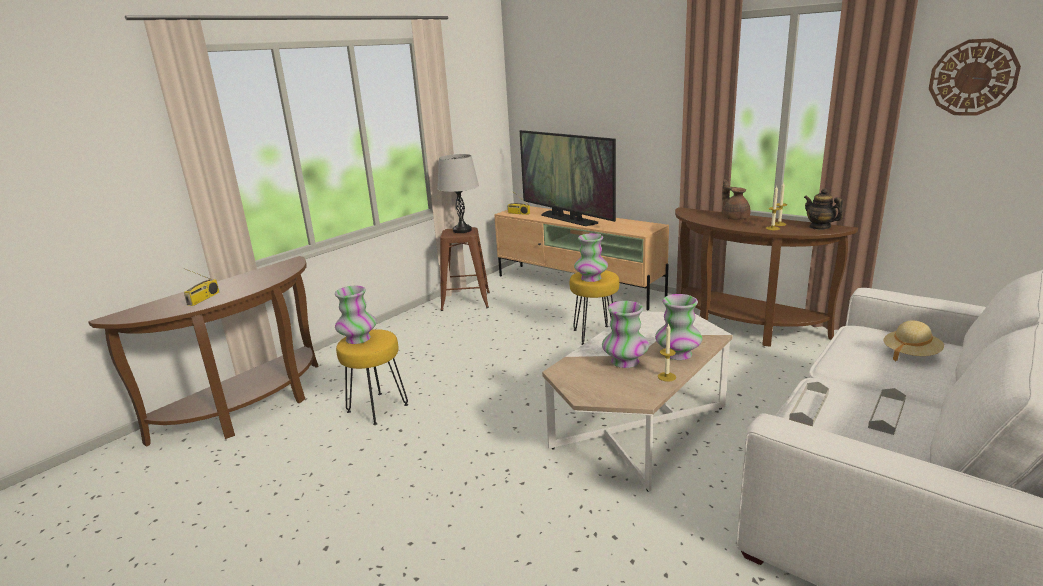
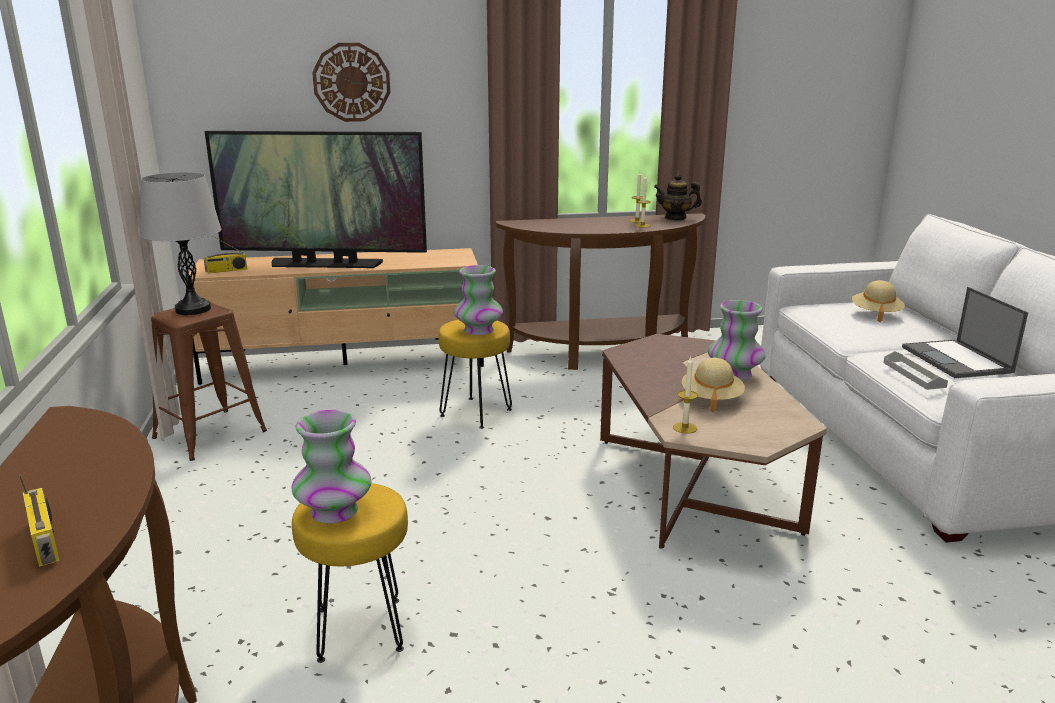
camera: 50 degrees left, 0 degrees up
white coffee table [542,311,733,492] -> brown coffee table [600,334,827,549]
vase [602,301,649,368] -> beige hat [682,358,745,412]
candle [658,324,676,381] -> candle moved to [673,356,698,434]
brown teapot [722,179,751,220] -> none
grey tray [868,388,906,435] -> laptop [902,287,1028,378]
wall clock [929,38,1021,116] -> wall clock moved to [312,43,390,122]

